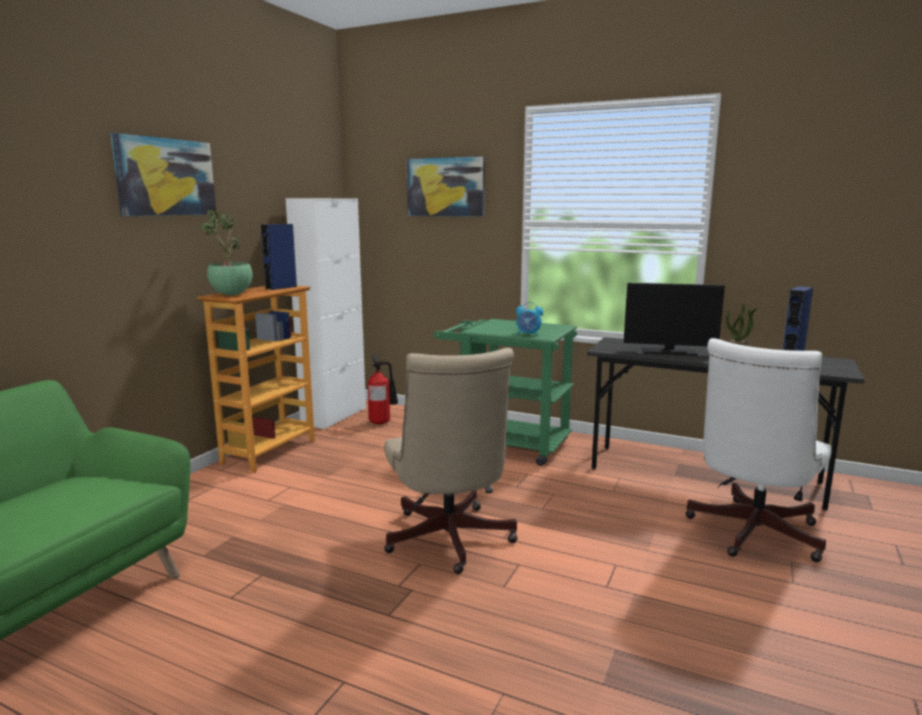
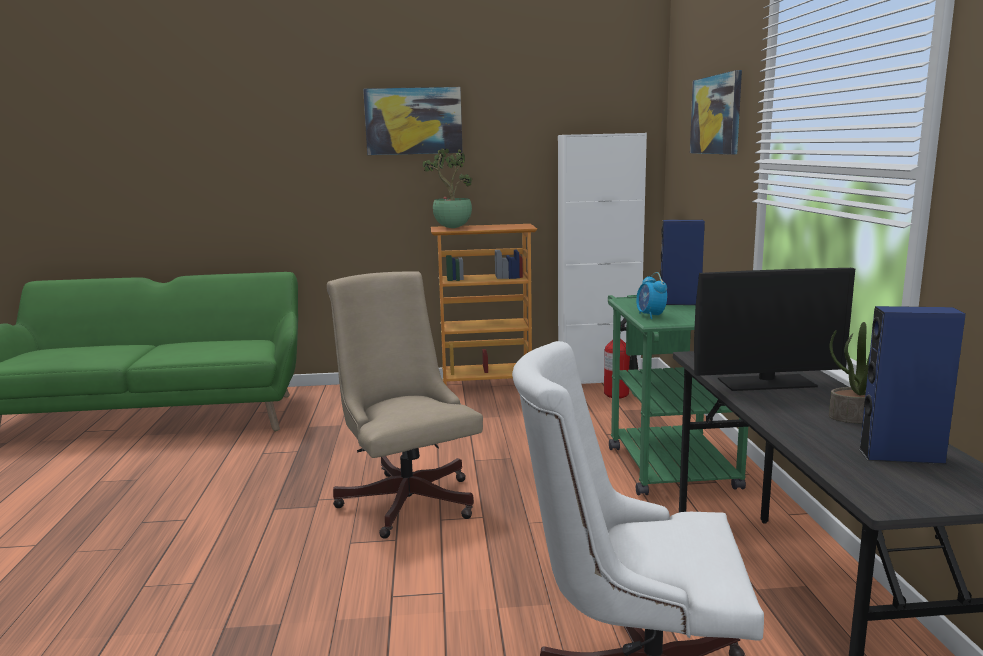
camera: 60 degrees right, 0 degrees up
blue speaker [261,224,297,290] -> blue speaker moved to [660,220,705,305]
beige office chair [384,348,518,574] -> beige office chair turned 105 degrees clockwise [327,271,483,539]
monitor [624,283,725,356] -> monitor turned 75 degrees counterclockwise [694,268,855,391]

